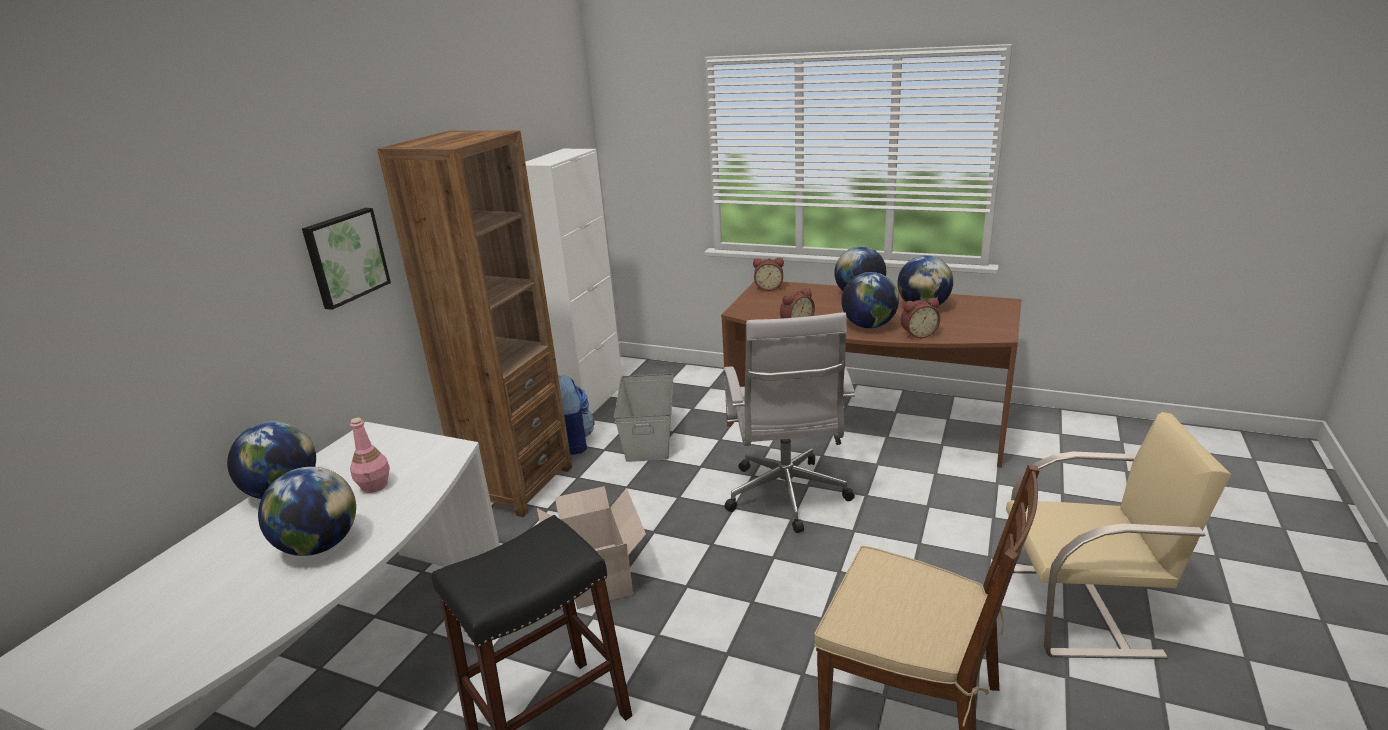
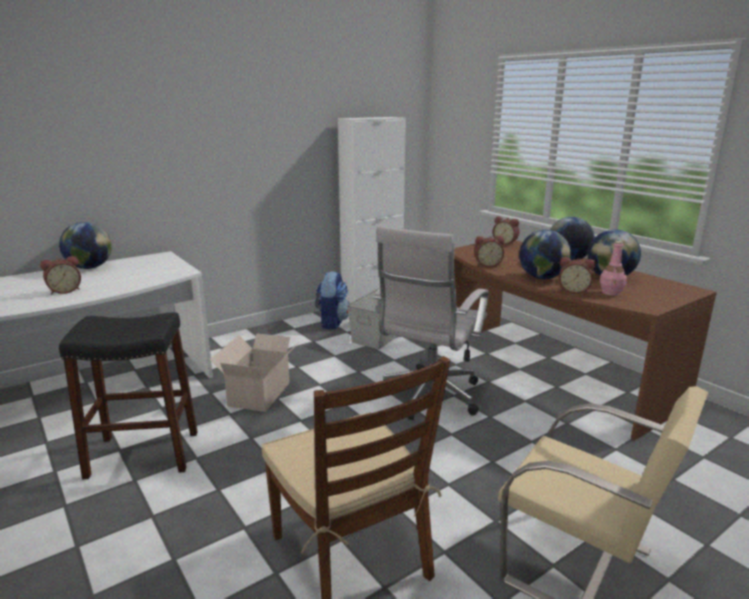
camera: 30 degrees right, 5 degrees down
globe [258,467,356,556] -> alarm clock [40,256,81,295]
picture [302,208,391,310] -> none
pink bottle [350,417,390,493] -> pink bottle moved to [600,241,627,296]
brown bookcase [377,130,572,517] -> none

